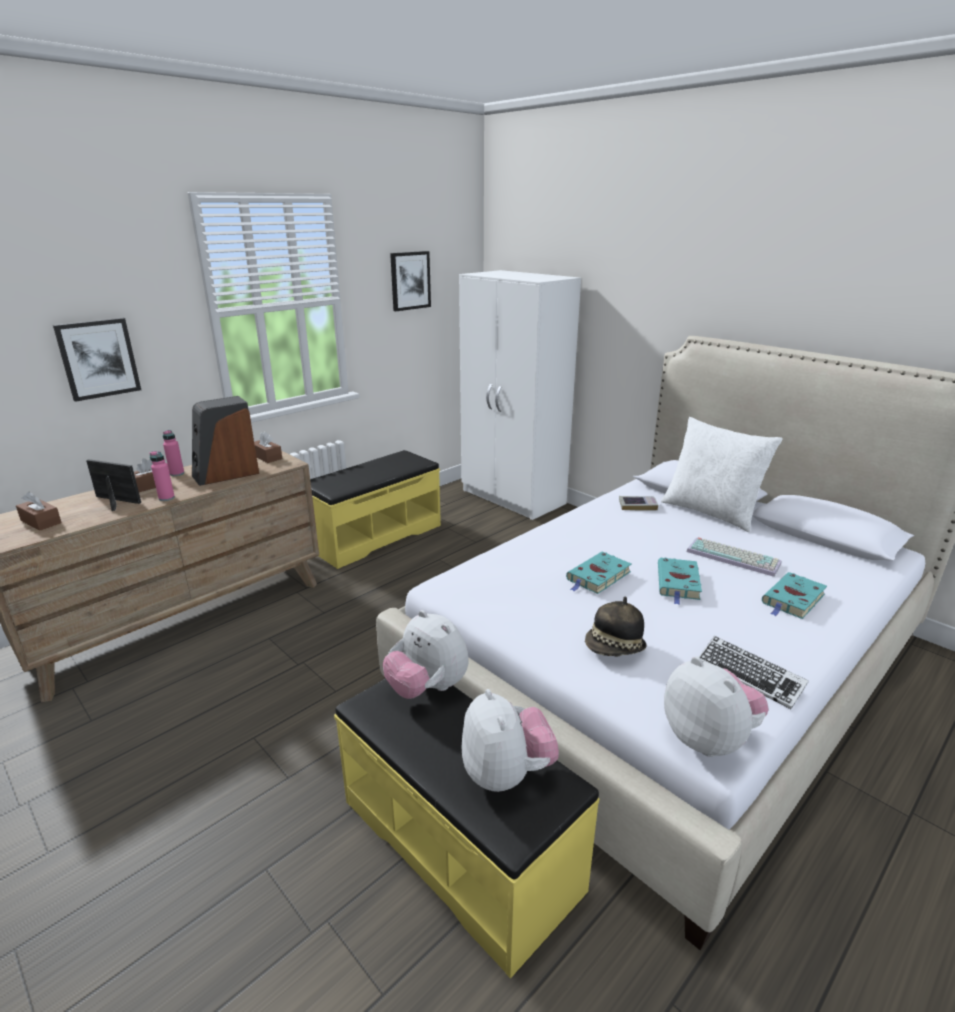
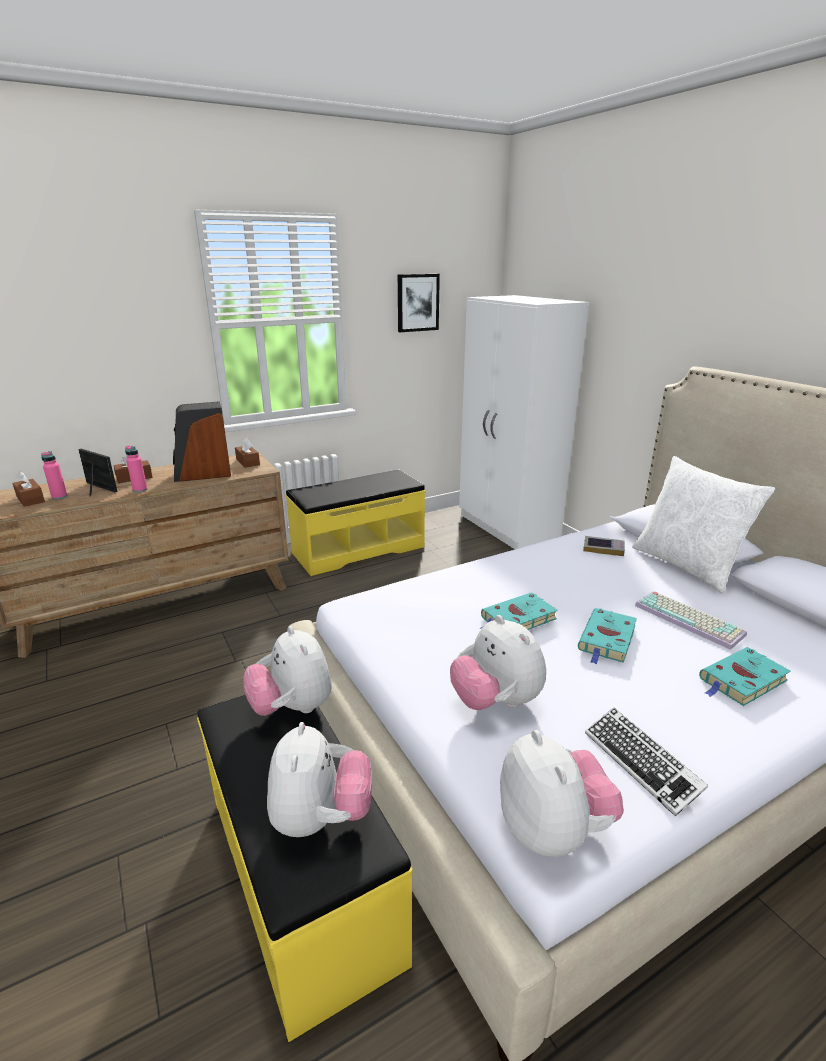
camera: 15 degrees right, 0 degrees up
picture [53,318,141,402] -> none
pink bottle [163,430,184,476] -> pink bottle moved to [41,451,67,499]
hat [585,597,647,656] -> plush toy [450,615,546,710]

